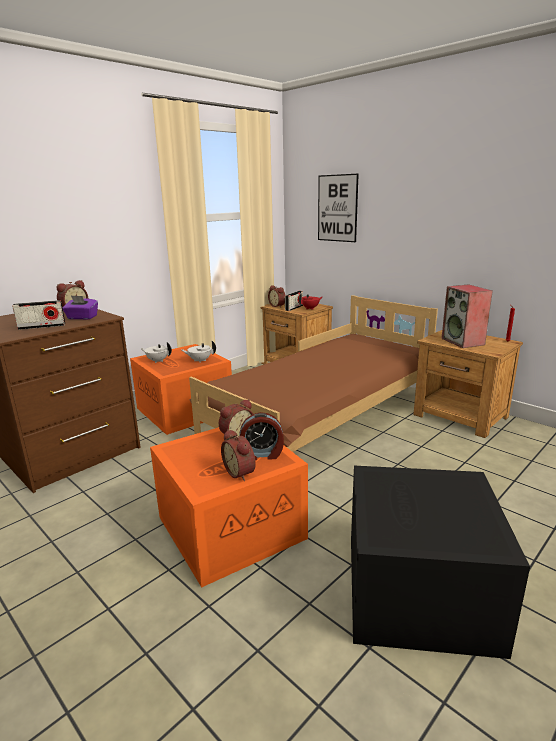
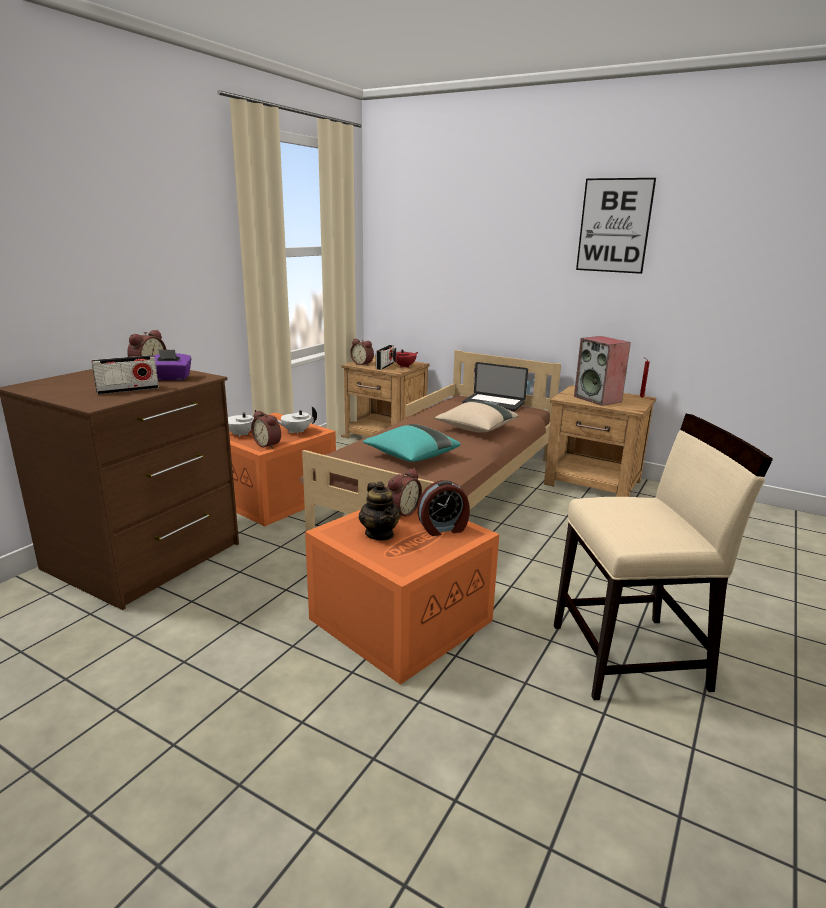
camera: 15 degrees left, 0 degrees up
alarm clock [221,429,256,481] -> alarm clock moved to [251,410,281,449]
picture [318,174,359,242] -> picture moved to [576,178,656,274]
black storage box [351,466,530,659] -> beige chair [554,414,773,700]
none -> teapot [359,481,401,541]
none -> turquoise pillow [363,424,461,462]
none -> beige pillow [435,401,518,433]
none -> laptop [462,362,528,411]

